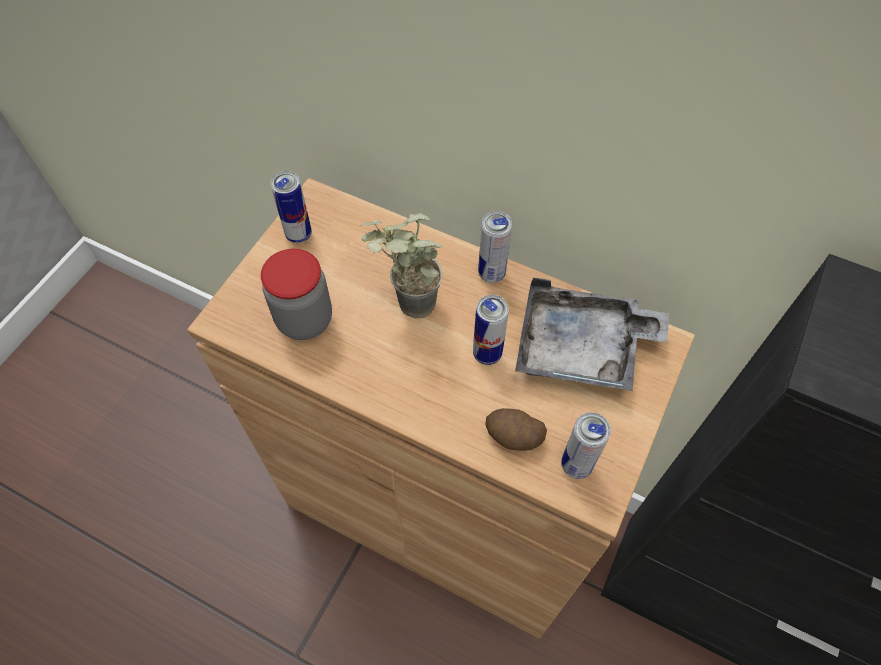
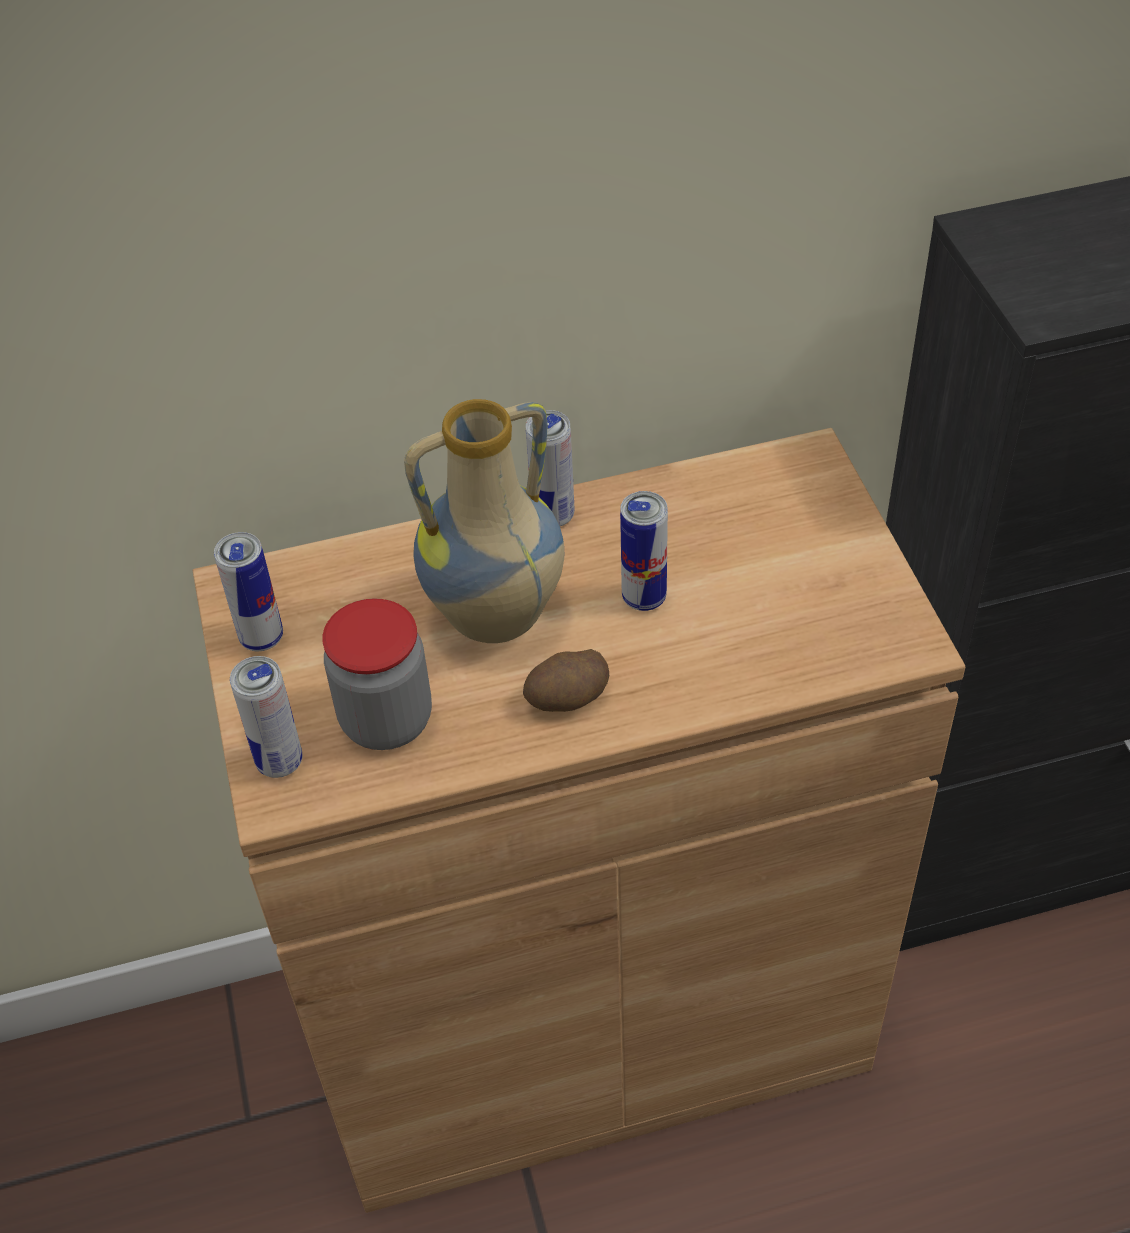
camera: 40 degrees left, 10 degrees down
potted plant [360,213,443,319] -> vase [404,399,564,643]
potato [485,408,547,451] -> potato moved to [523,649,609,712]
grey tray [515,277,669,391] -> none
can [561,412,611,479] -> can moved to [230,656,303,778]

